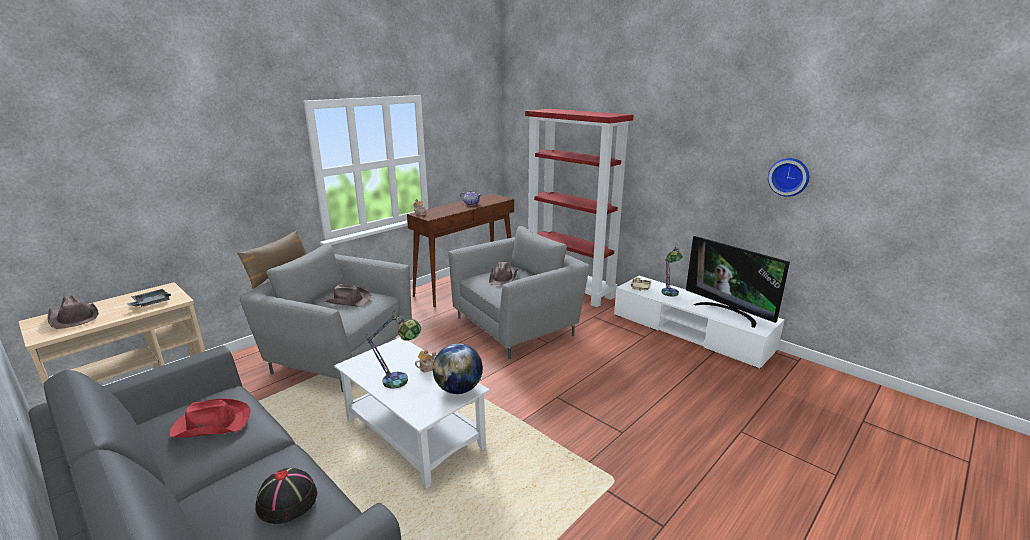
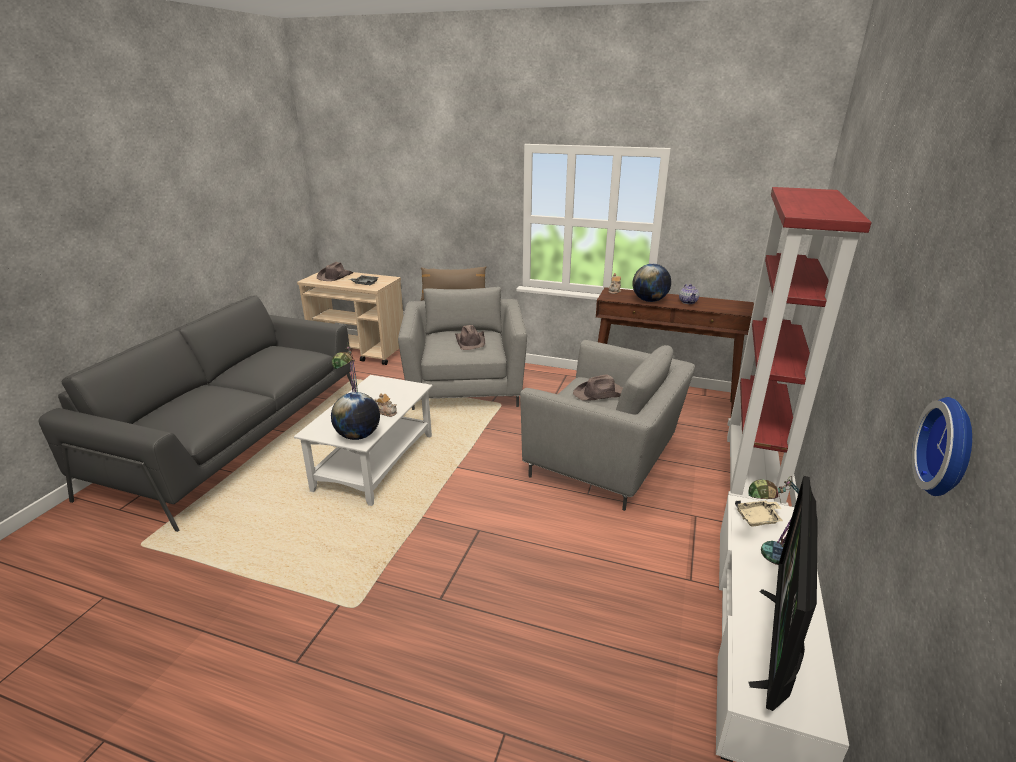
camera: 65 degrees right, 5 degrees up
red hat [169,398,250,438] -> none
black hat [255,468,317,524] -> none
none -> globe [632,264,671,302]

